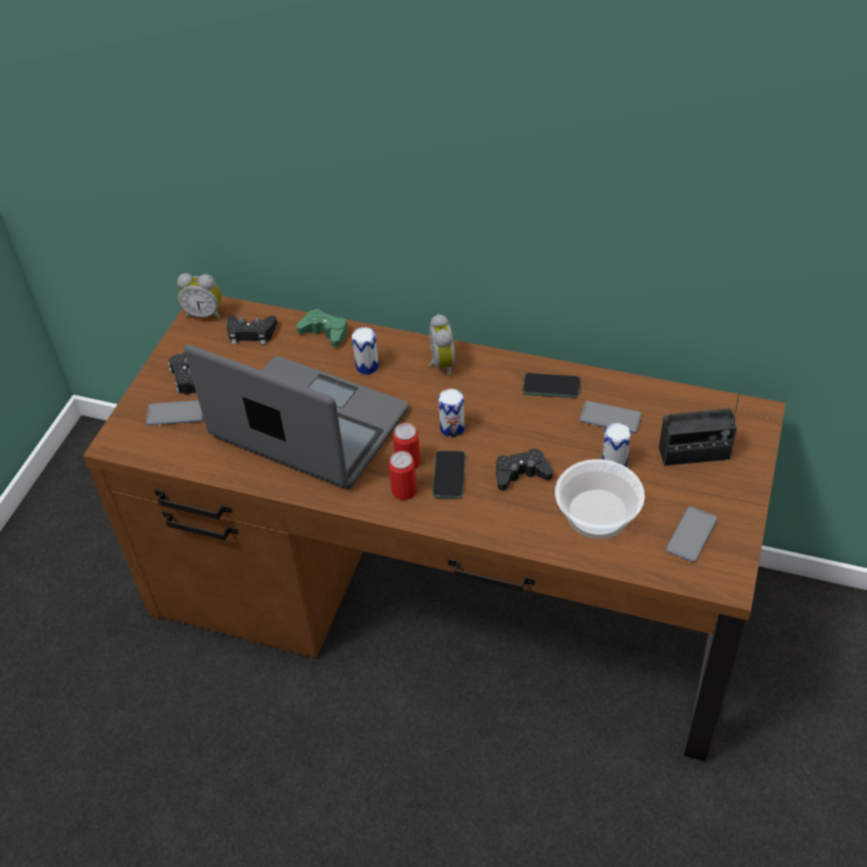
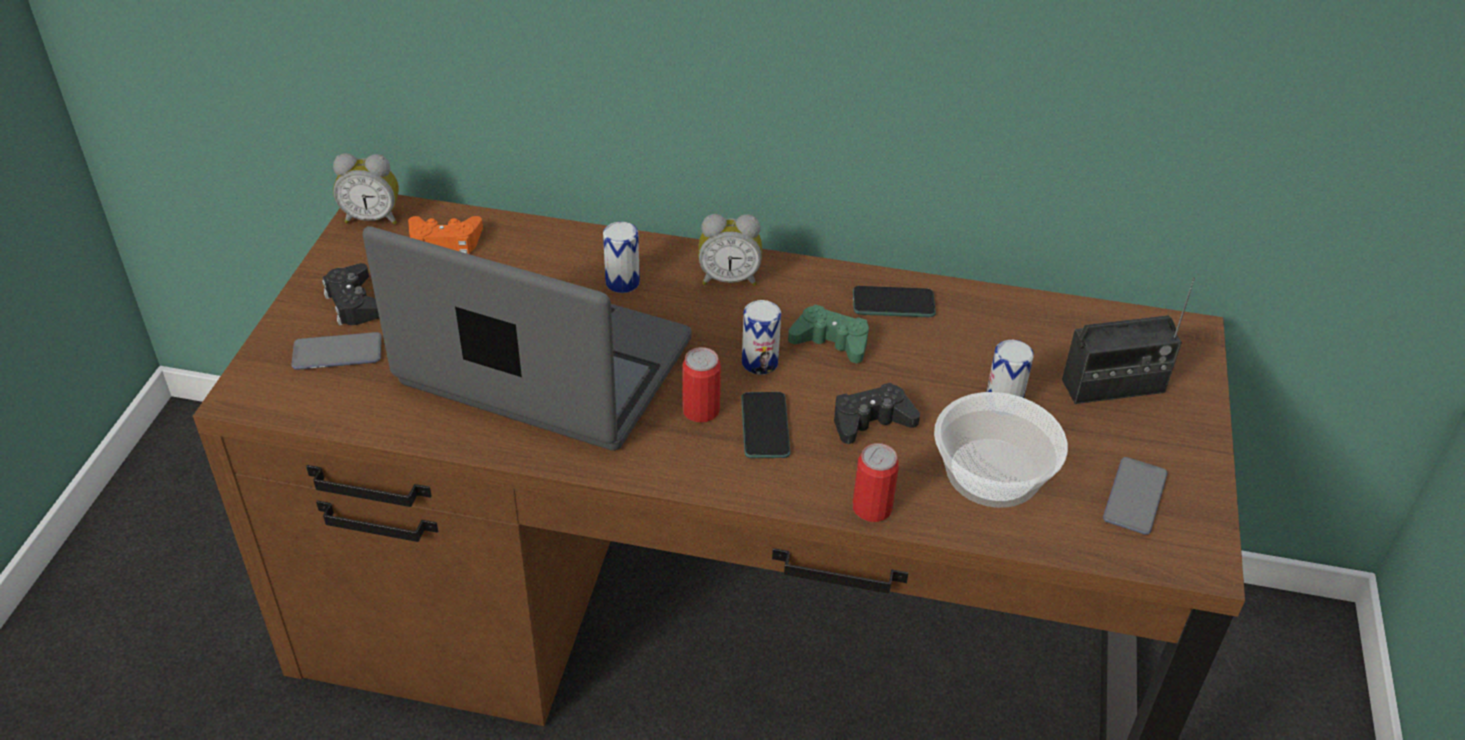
camera: 10 degrees left, 5 degrees down
black game controller [227,315,277,345] -> orange game controller [408,216,483,254]
green game controller [296,308,348,347] -> green game controller moved to [788,305,869,363]
can [388,451,417,500] -> can moved to [853,443,899,522]
alarm clock [428,314,455,377] -> alarm clock turned 105 degrees clockwise [698,214,762,286]
phone [579,401,642,433] -> none

